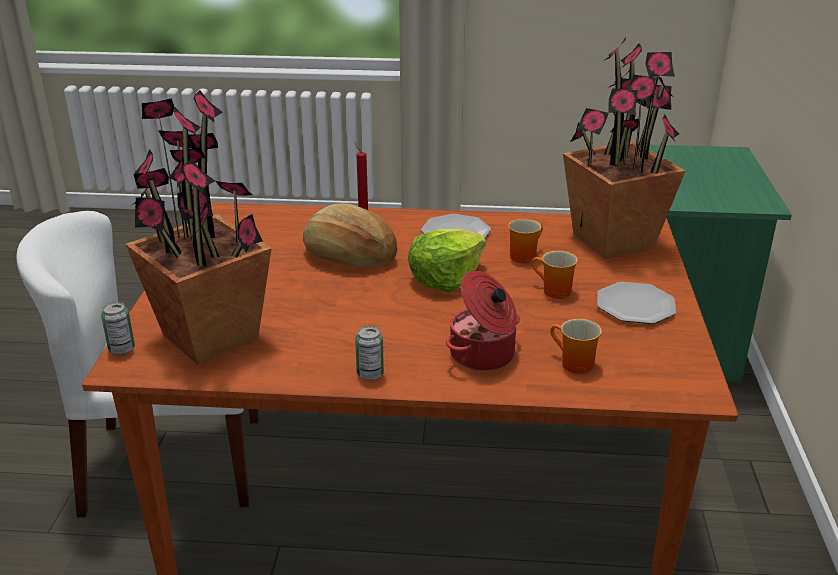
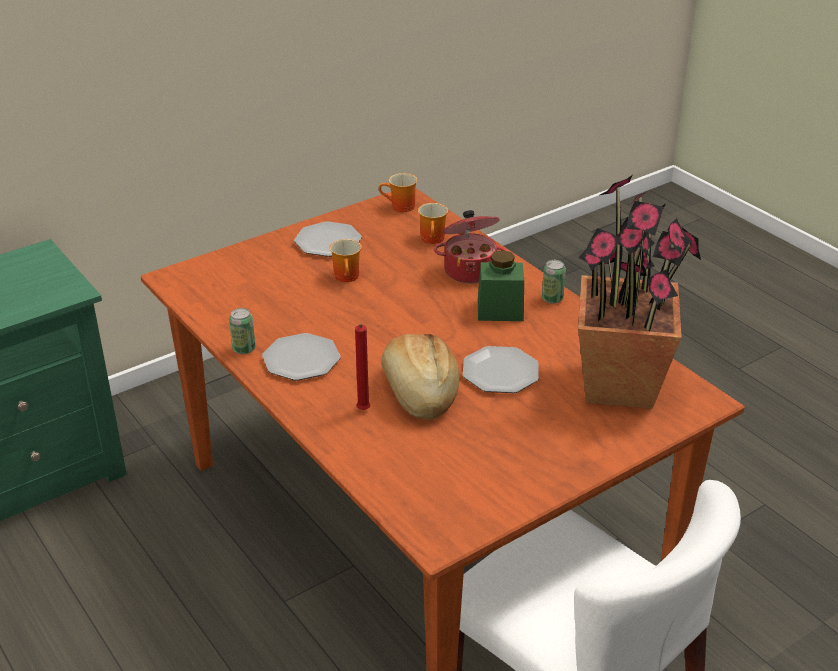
camera: 130 degrees left, 5 degrees up
can [101,302,135,355] -> can moved to [229,308,255,354]
lettuce [408,229,486,292] -> none
mug [508,219,543,263] -> mug moved to [379,173,417,212]
potted plant [563,37,686,259] -> none
none -> plate [463,346,539,393]
none -> green jar [478,250,524,321]

